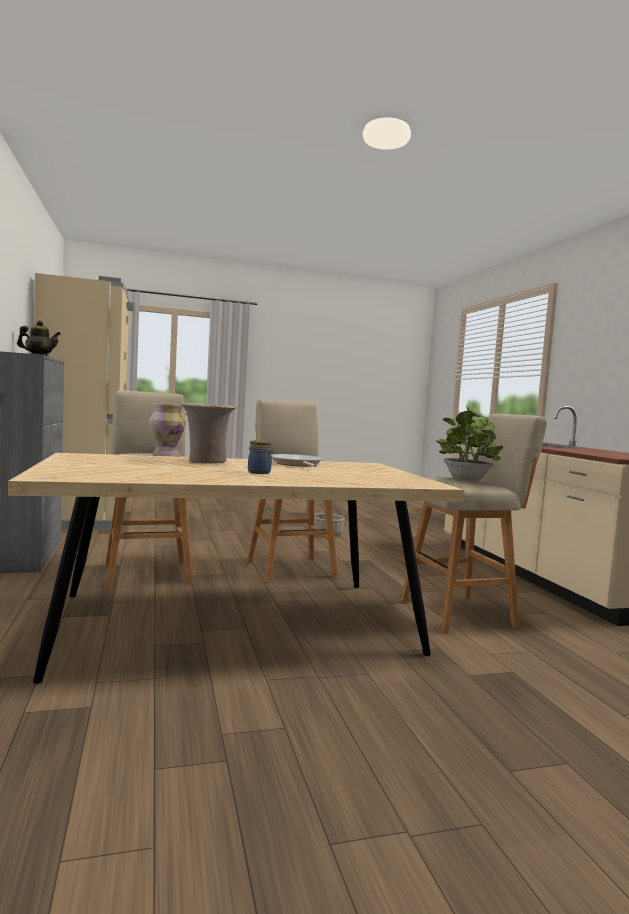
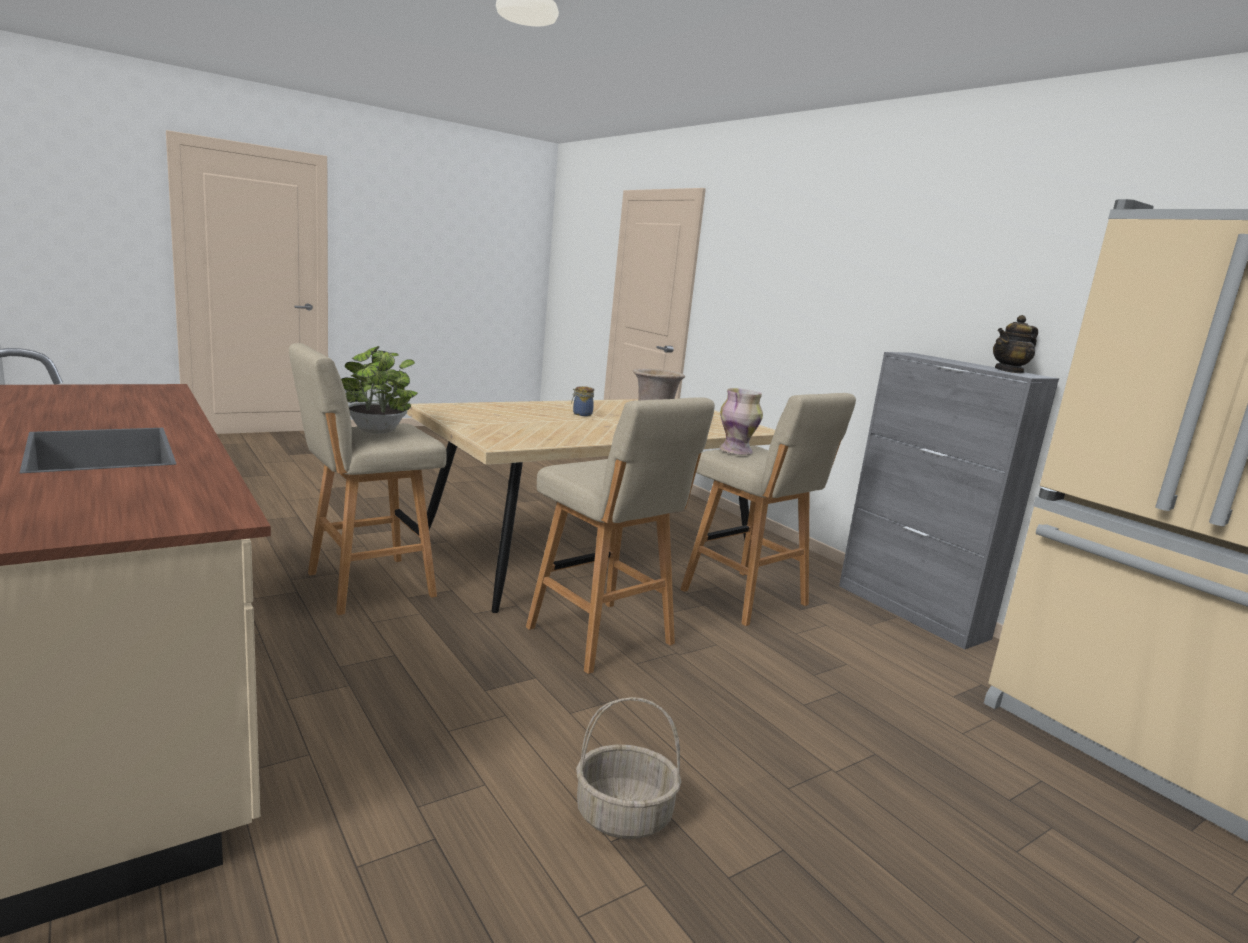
camera: 160 degrees right, 10 degrees up
frying pan [271,454,322,467] -> none

